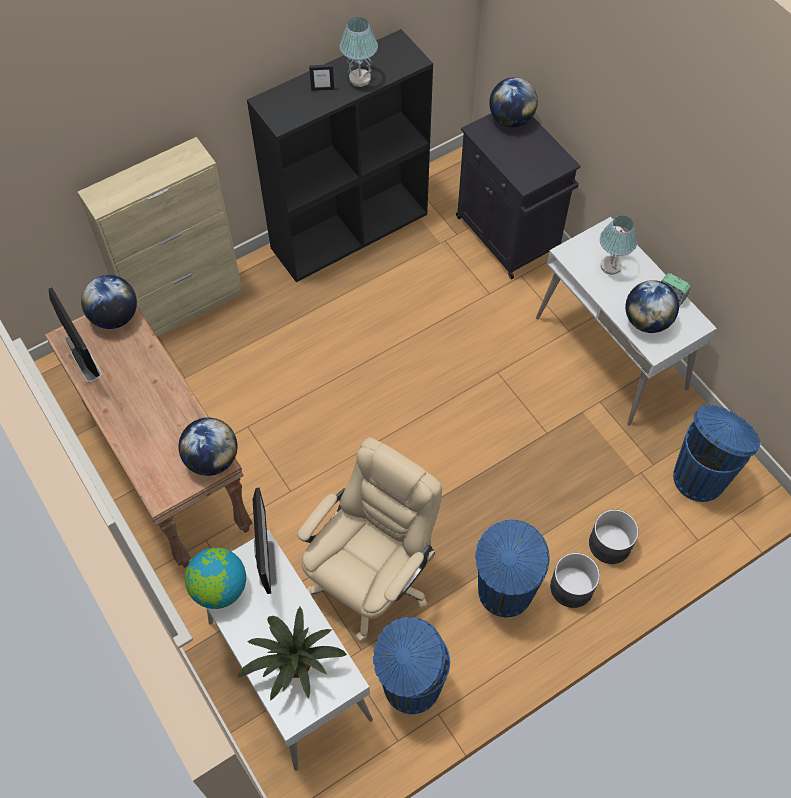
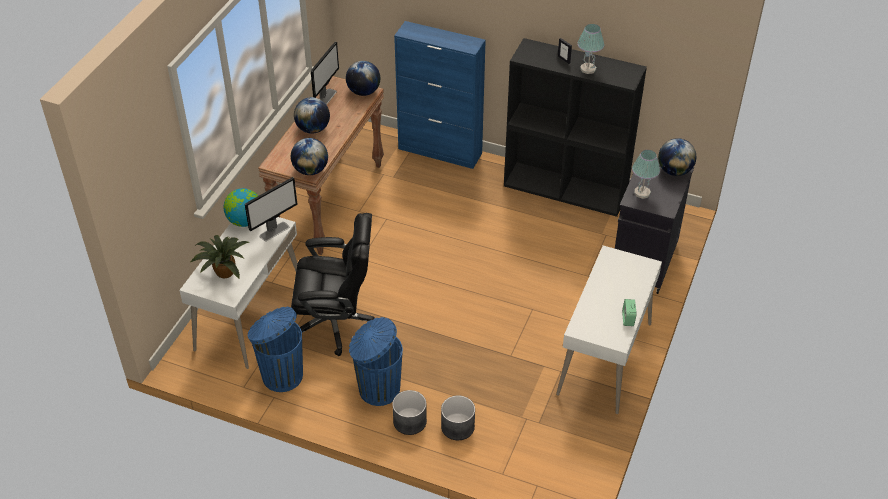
camera: 55 degrees right, 15 degrees down
beige cabinet [78,137,243,337] -> blue cabinet [394,21,486,169]
beige office chair [297,438,442,642] -> black office chair [291,213,374,356]
table lamp [600,216,637,275] -> table lamp moved to [632,150,660,199]
globe [625,280,679,333] -> globe moved to [294,97,330,134]
blue trash can [673,405,760,502] -> none

